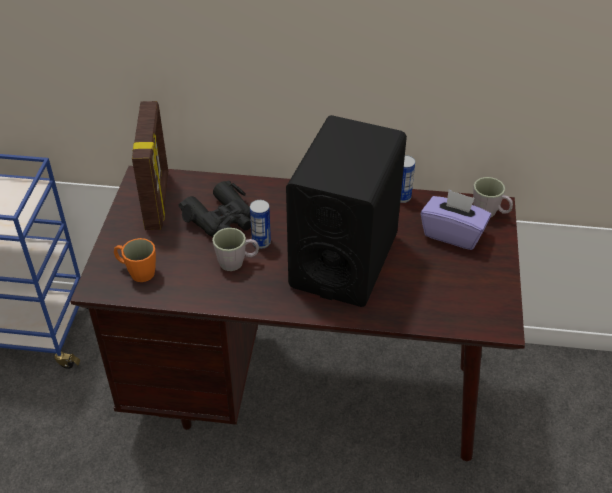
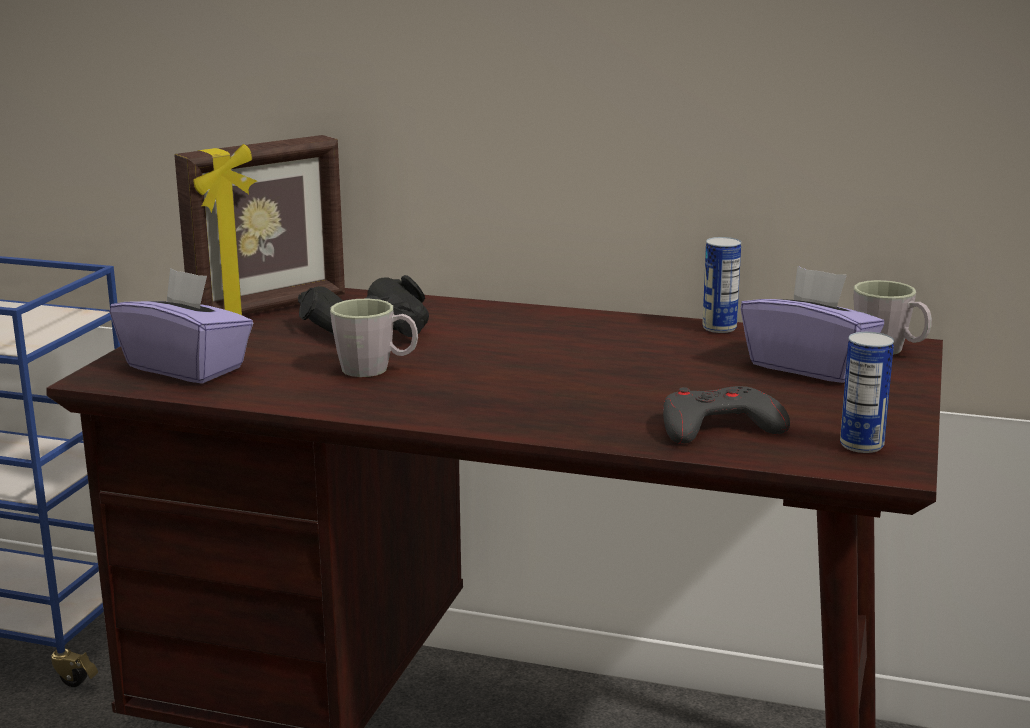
camera: 10 degrees right, 25 degrees down
orange mug [114,238,156,282] -> purple tissue box [109,268,253,384]
picture frame [132,101,168,230] -> picture frame turned 45 degrees clockwise [174,135,345,316]
can [250,200,271,249] -> can moved to [840,332,894,453]
black speaker [286,115,407,307] -> none
none -> grey game controller [663,386,790,443]

